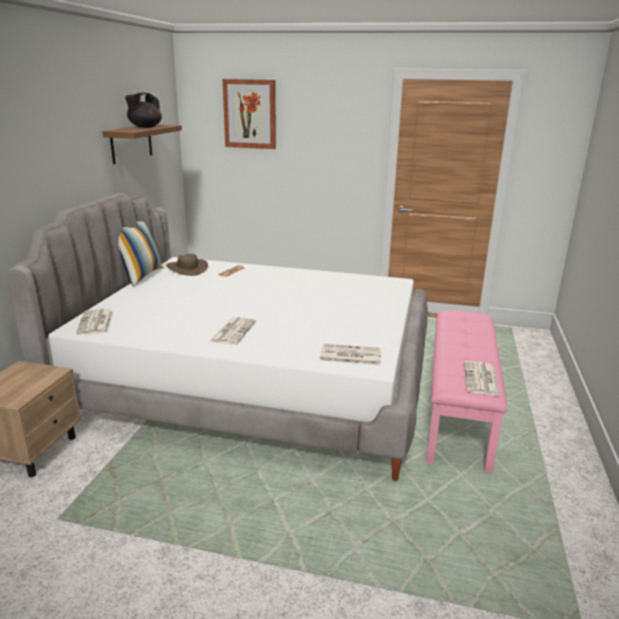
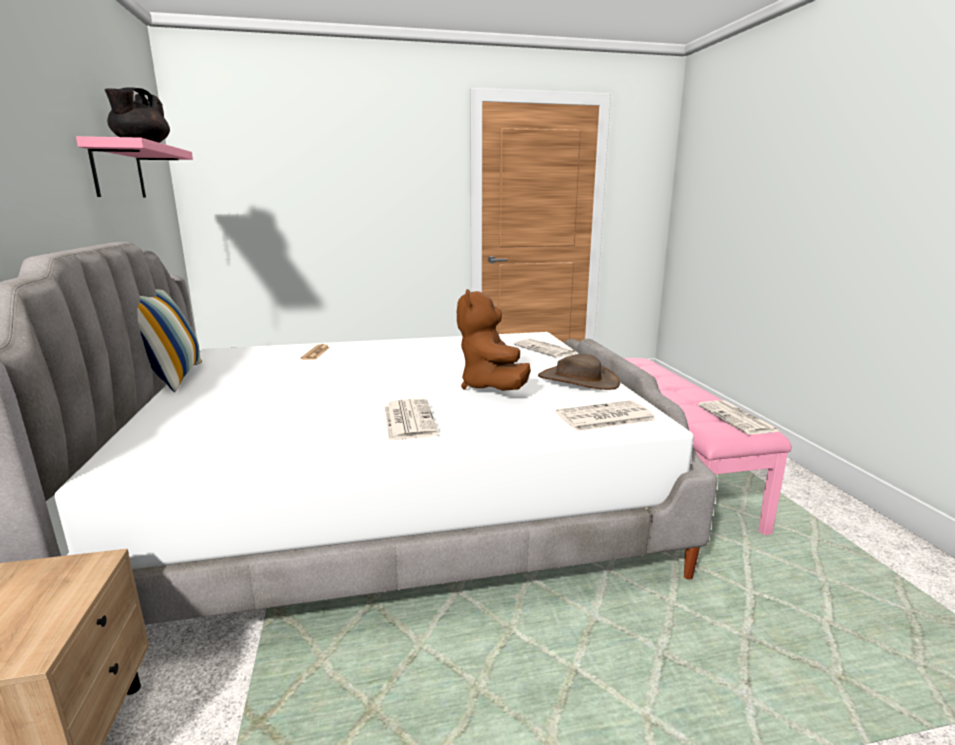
camera: 25 degrees left, 5 degrees down
newspaper [76,309,113,335] -> newspaper moved to [513,338,576,358]
brown shelf [102,124,182,164] -> pink shelf [76,136,193,197]
brown hat [166,254,208,276] -> brown hat moved to [538,354,620,390]
picture [223,79,276,149] -> none
none -> brown plush toy [457,289,531,391]

